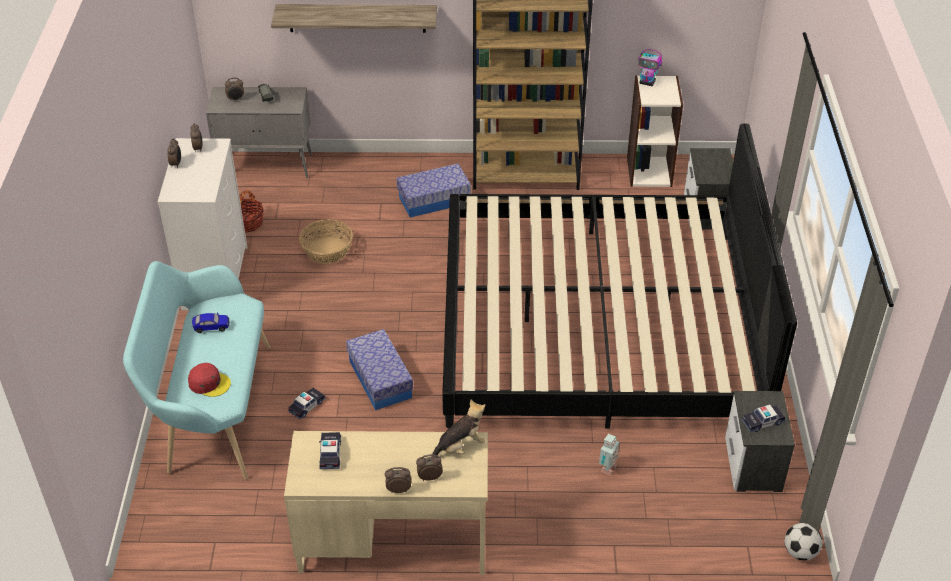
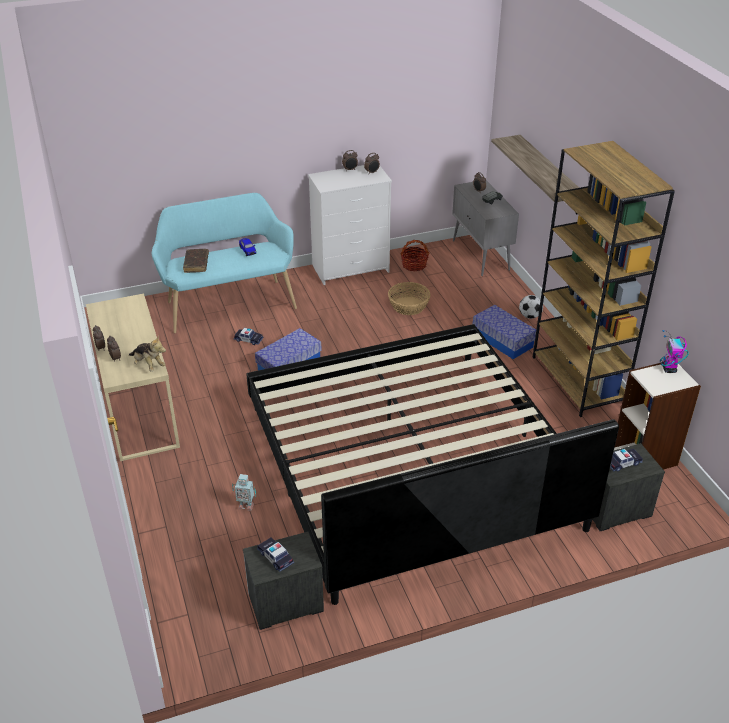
camera: 70 degrees right, 5 degrees down
red cap [188,363,231,397] -> brown book [183,249,209,273]
toy car [319,432,341,469] -> toy car moved to [610,449,643,472]
football [784,523,822,560] -> football moved to [519,295,543,319]

